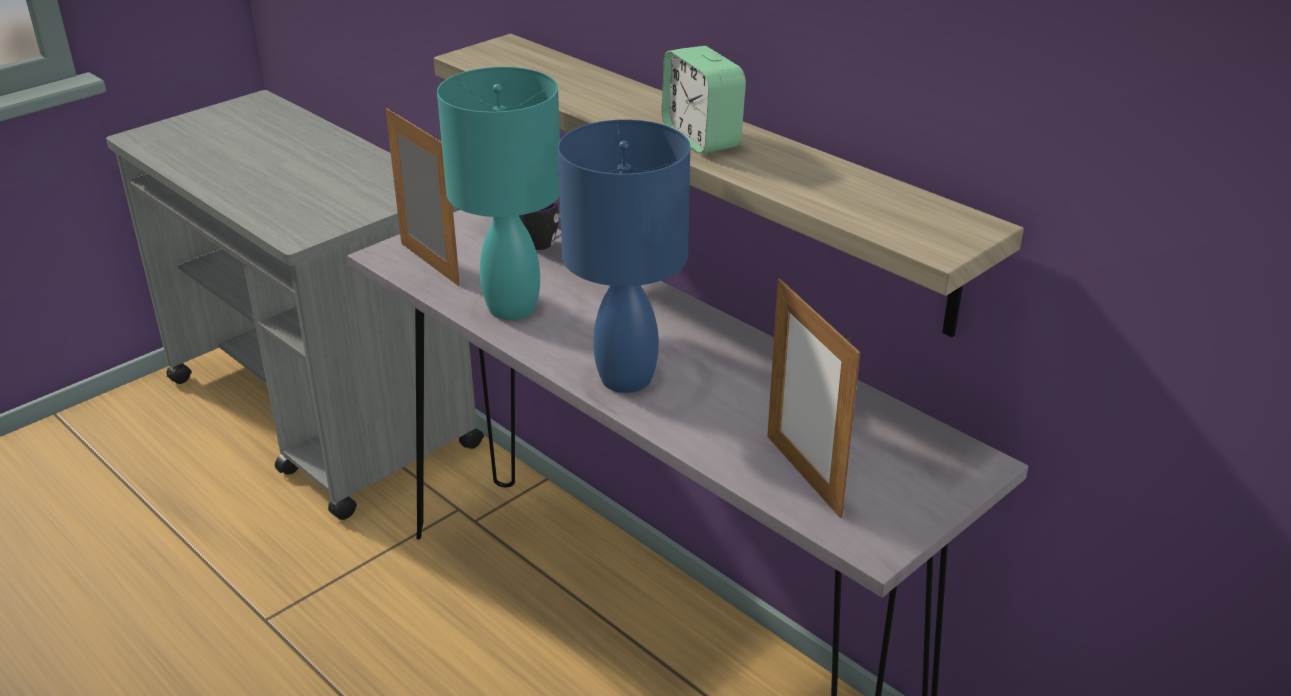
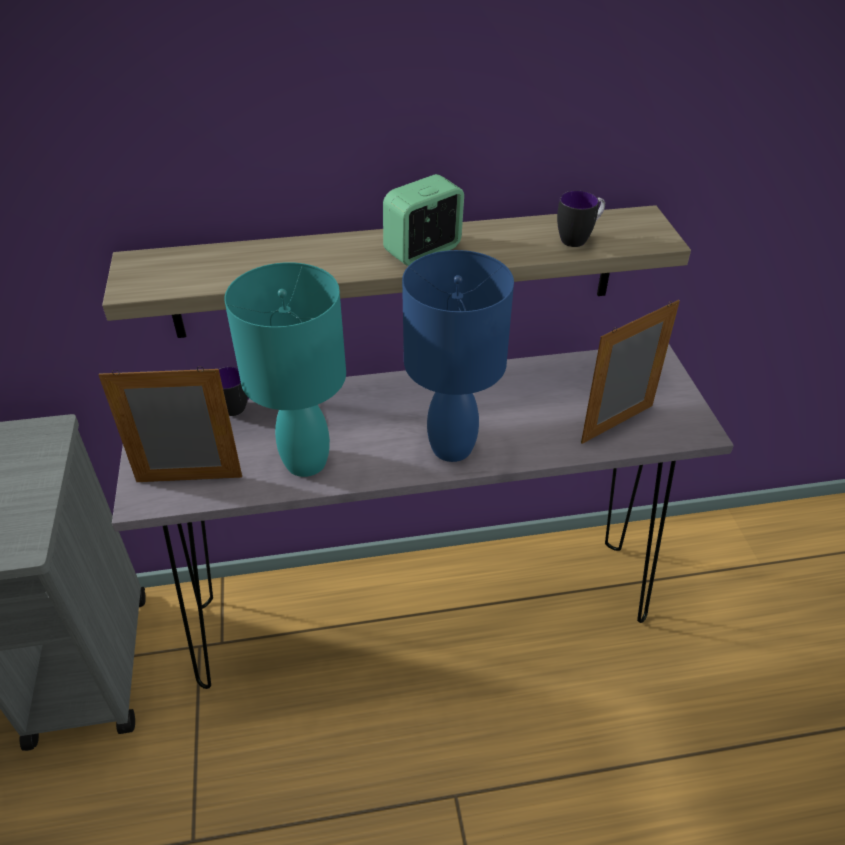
camera: 55 degrees left, 10 degrees up
alarm clock [661,46,746,153] -> alarm clock turned 135 degrees clockwise [383,174,464,266]
picture frame [767,279,860,518] -> picture frame turned 135 degrees clockwise [581,300,680,444]
none -> mug [557,191,605,247]

